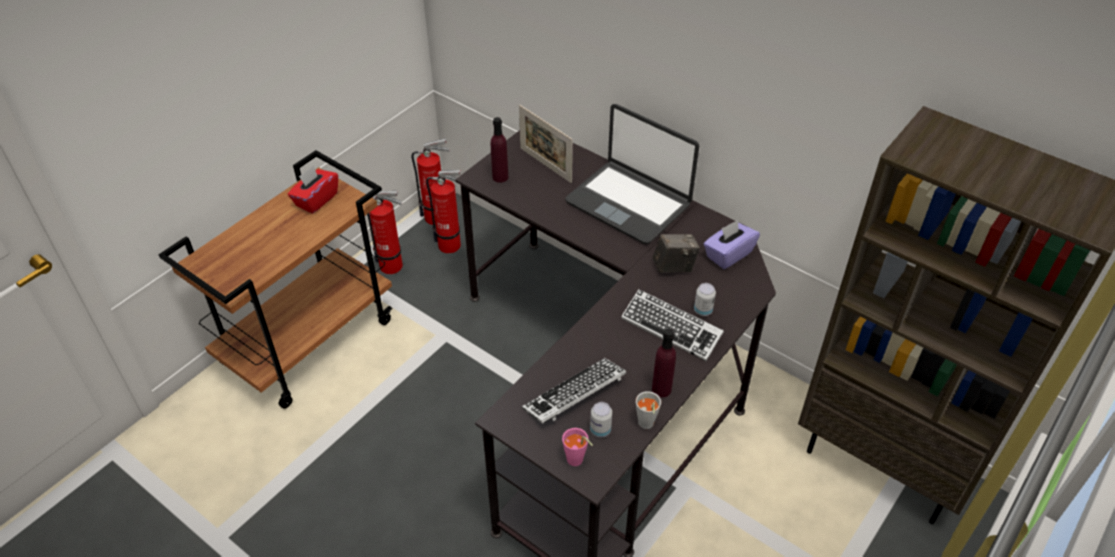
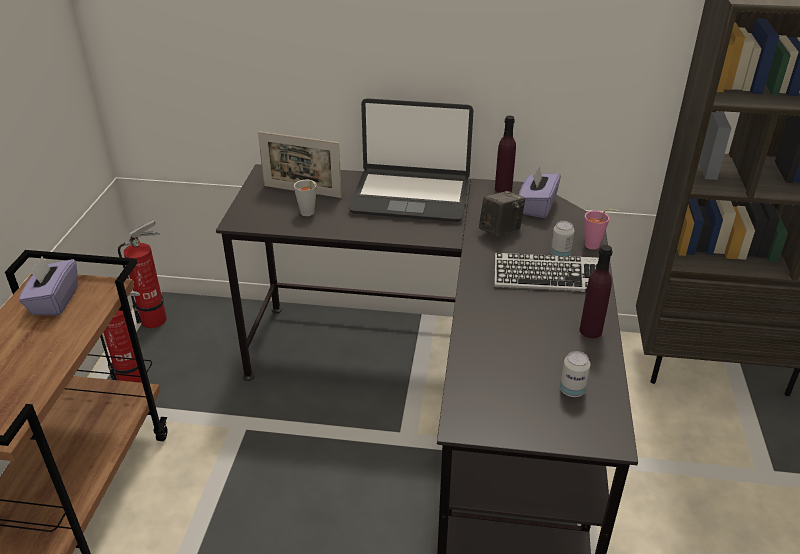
camera: 30 degrees left, 10 degrees down
red tissue box [288,165,338,214] -> purple tissue box [19,256,78,316]
fire extinguisher [426,170,462,253] -> none
purple bottle [491,117,508,183] -> purple bottle moved to [495,116,516,193]
keyboard [522,358,626,424] -> none
pink cup [562,428,593,466] -> pink cup moved to [584,209,620,250]
grey cup [636,391,661,429] -> grey cup moved to [294,180,317,216]

